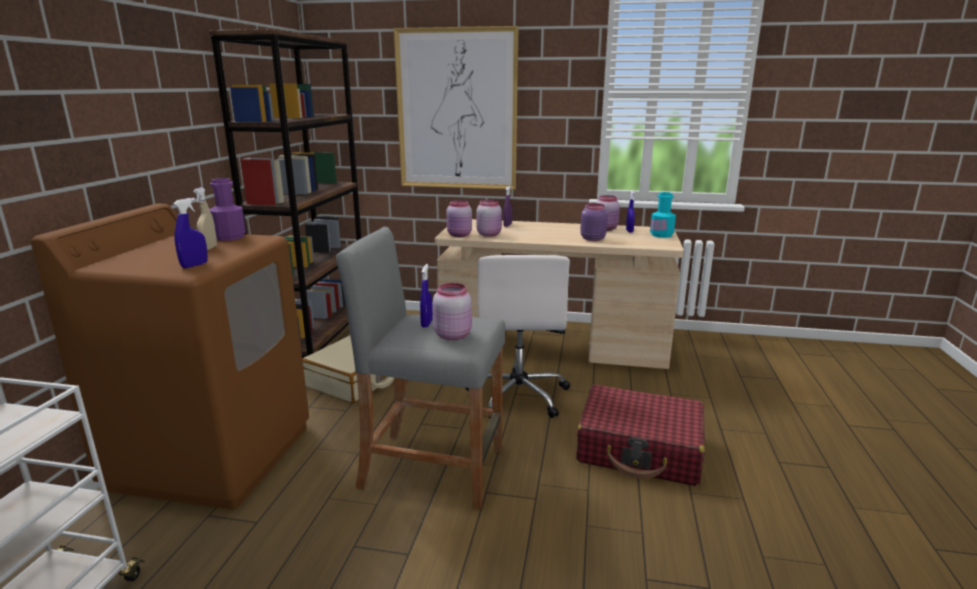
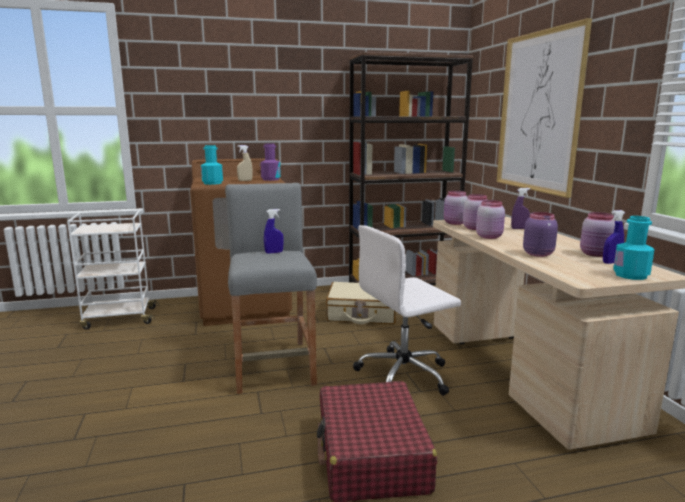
camera: 65 degrees right, 5 degrees down
blue spray bottle [174,198,208,268] -> turquoise bottle [201,145,223,185]
pink jar [433,283,472,340] -> pink jar moved to [476,200,505,239]

